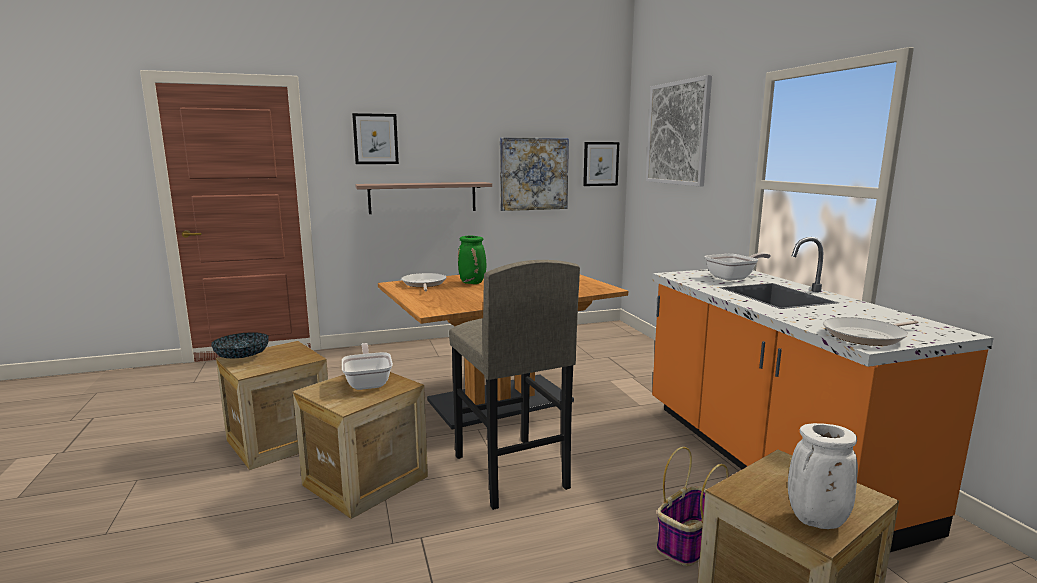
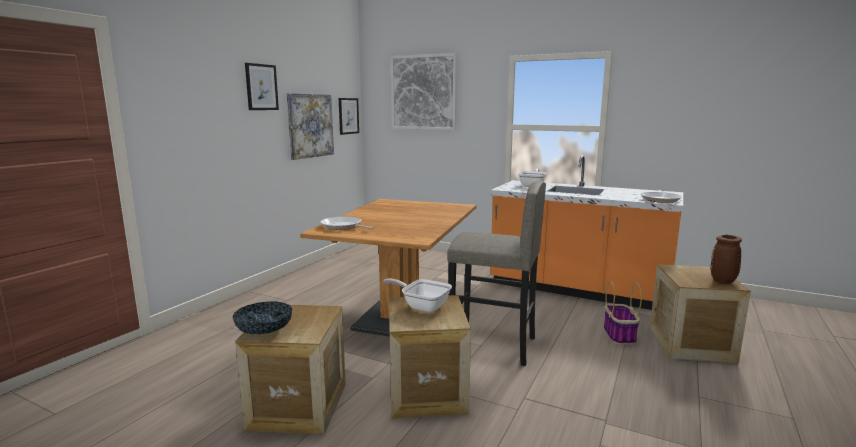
camera: 45 degrees left, 0 degrees up
picture [352,113,399,164] -> picture moved to [245,63,279,110]
shelf [355,182,492,214] -> none
green vase [458,236,486,284] -> none
white vase [788,423,858,529] -> brown vase [711,235,742,284]

